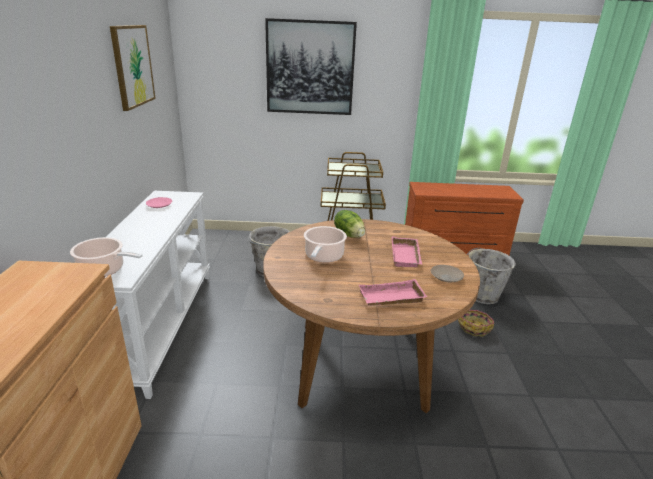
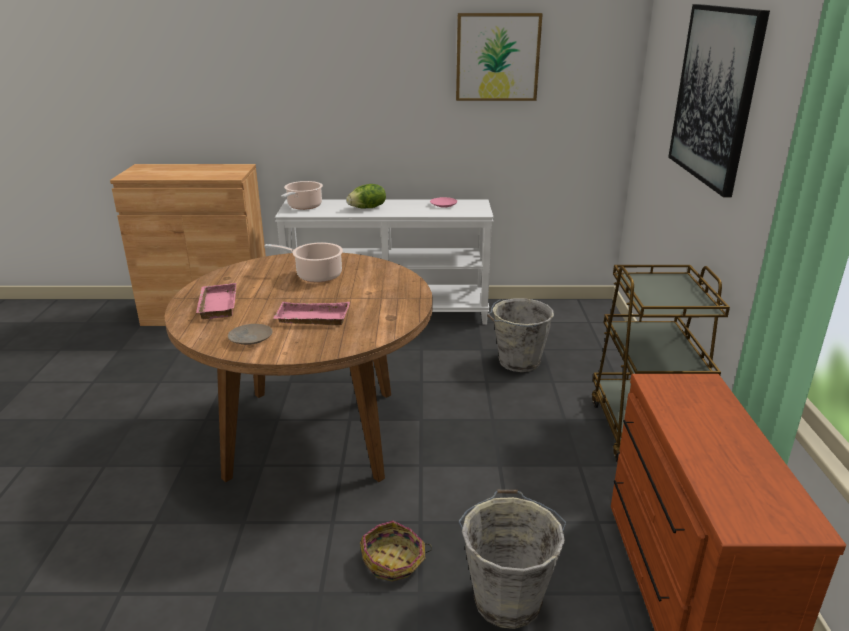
camera: 90 degrees right, 0 degrees up
lettuce [334,210,365,238] -> lettuce moved to [346,184,386,208]

